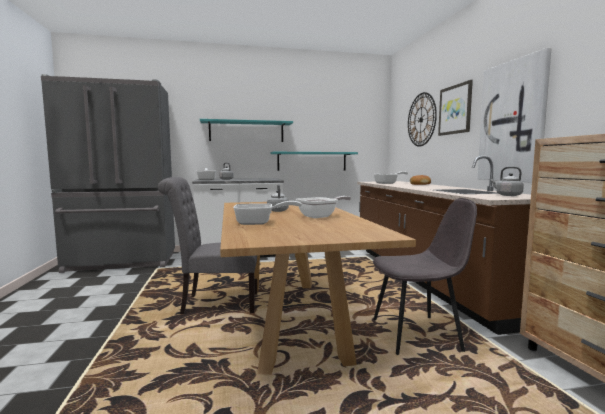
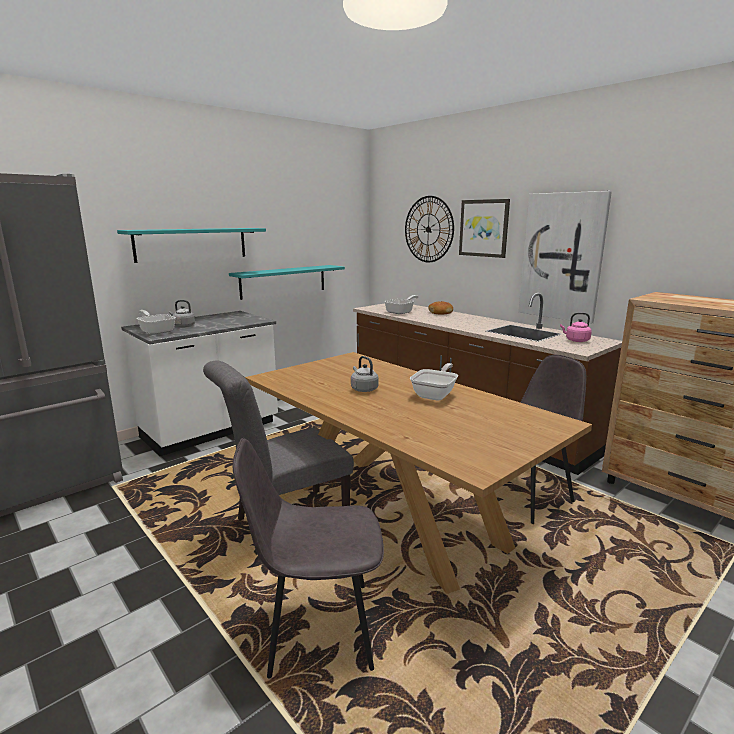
camera: 30 degrees left, 10 degrees up
frying pan [233,201,302,225] -> none
grey kettle [491,167,524,196] -> pink kettle [560,312,592,342]
none -> grey chair [233,438,384,679]

